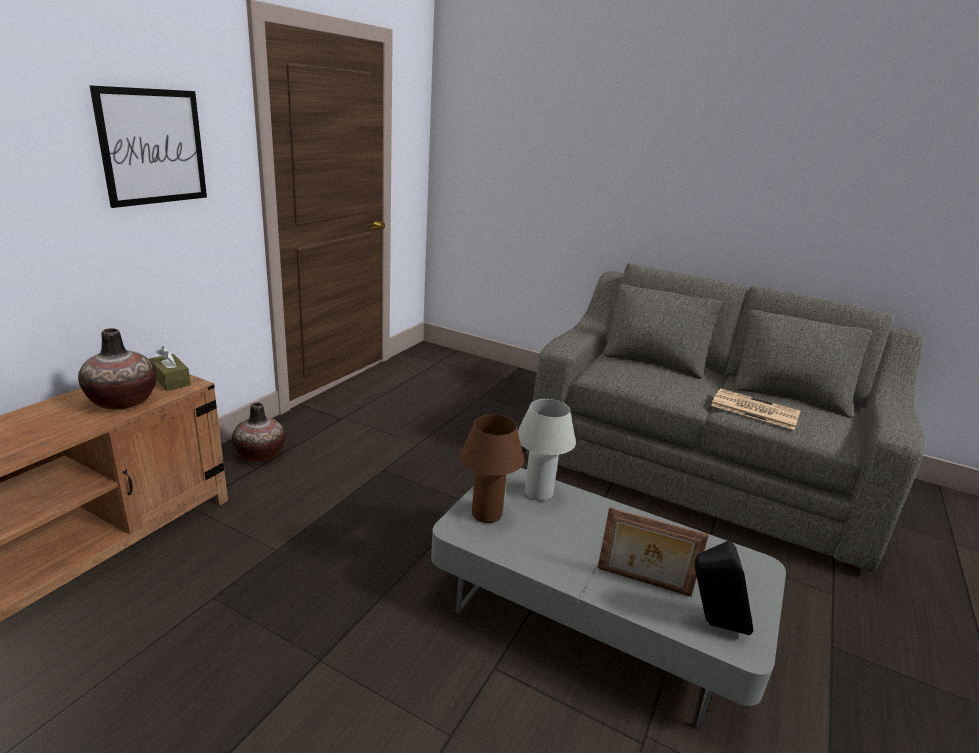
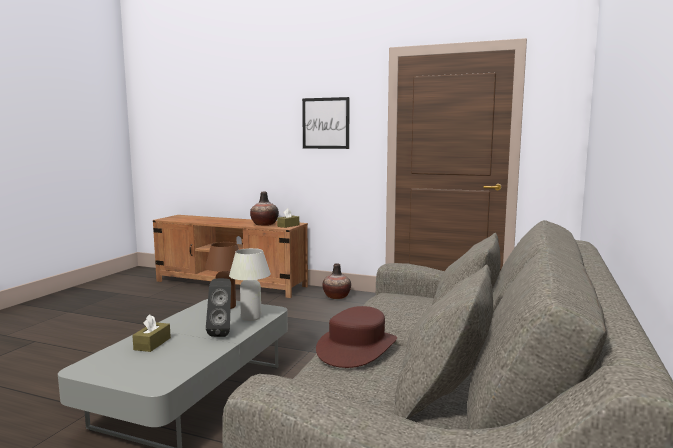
camera: 85 degrees right, 15 degrees down
picture frame [598,507,709,596] -> brown tissue box [132,314,171,352]
black speaker [694,541,753,635] -> black speaker moved to [206,278,231,337]
newspaper [711,388,800,430] -> brown hat [316,306,397,368]

